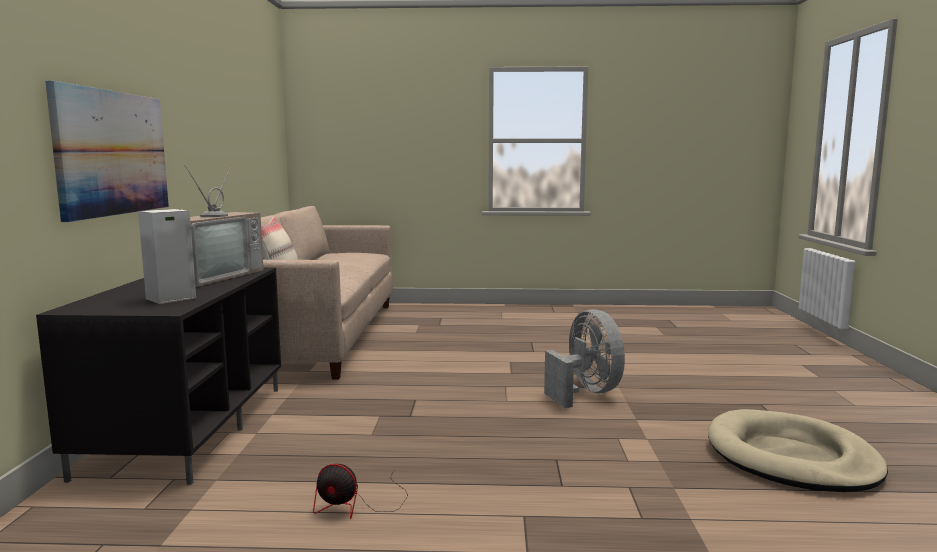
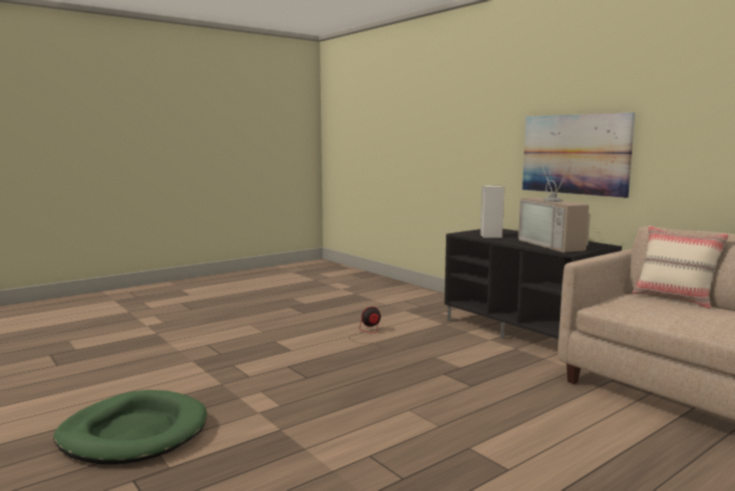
camera: 140 degrees right, 0 degrees up
grey fan [544,309,625,408] -> none
beige dog bed [708,409,888,492] -> green dog bed [54,390,207,464]

